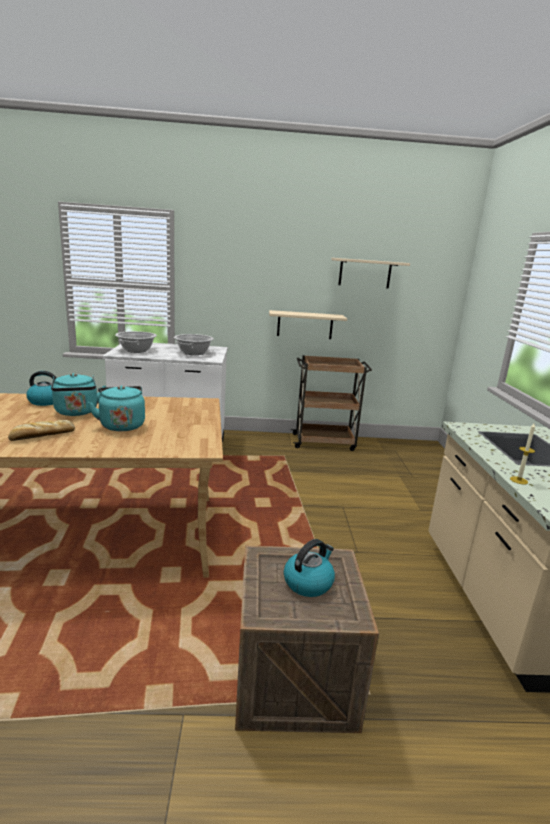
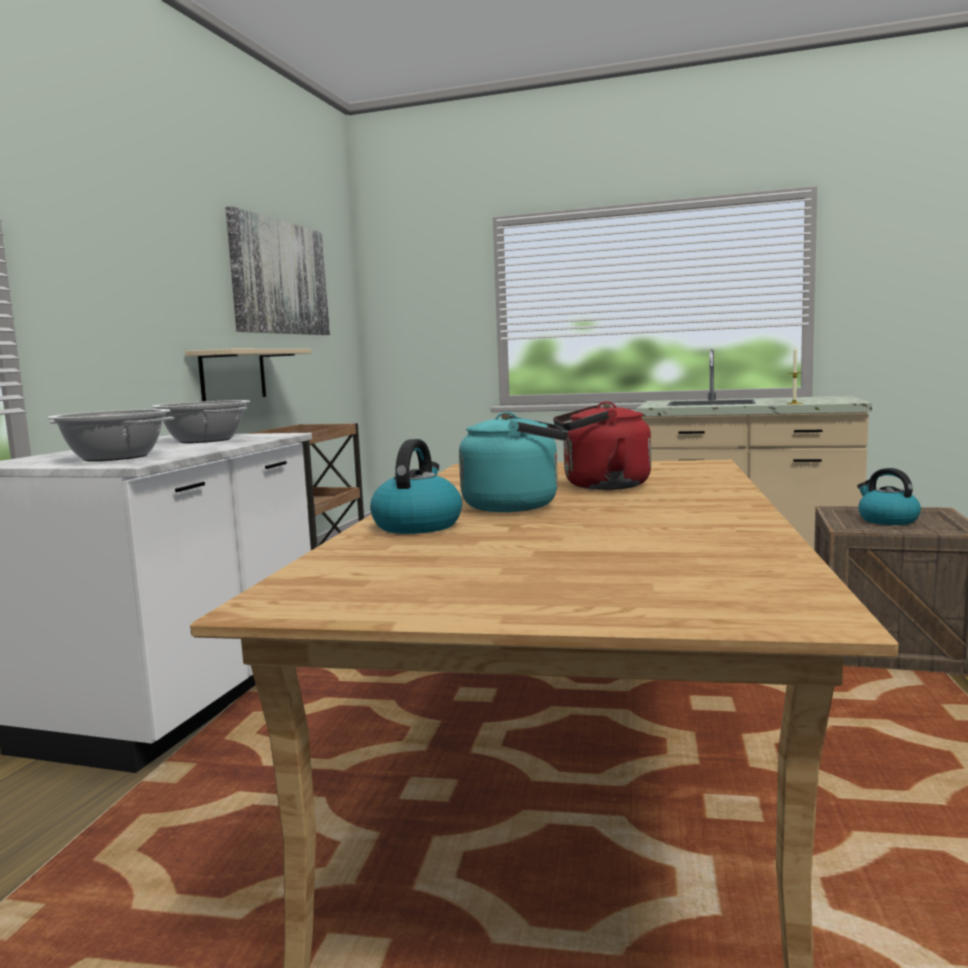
camera: 70 degrees left, 10 degrees down
bread [8,420,75,441] -> none
turquoise kettle [88,385,145,431] -> red kettle [553,401,651,490]
beige shelf [331,258,410,289] -> picture [225,206,330,335]

